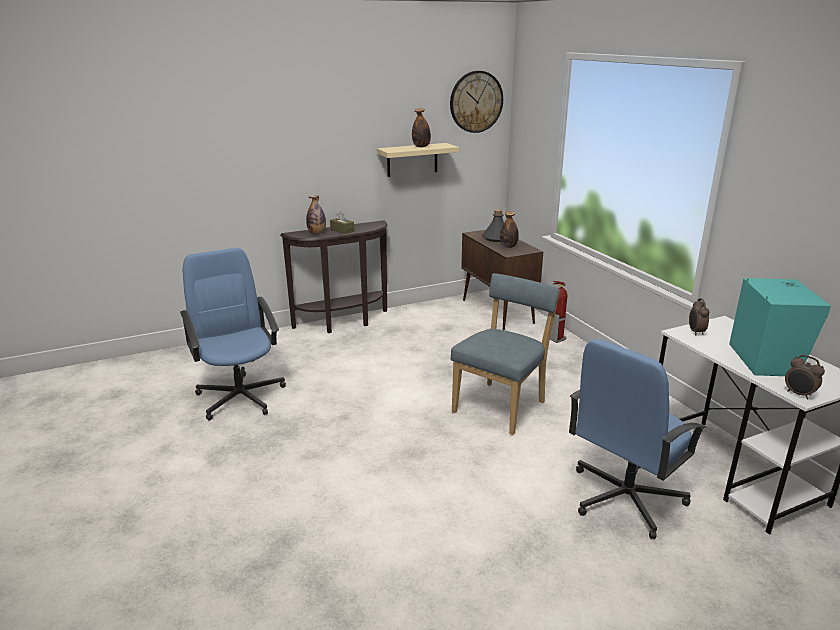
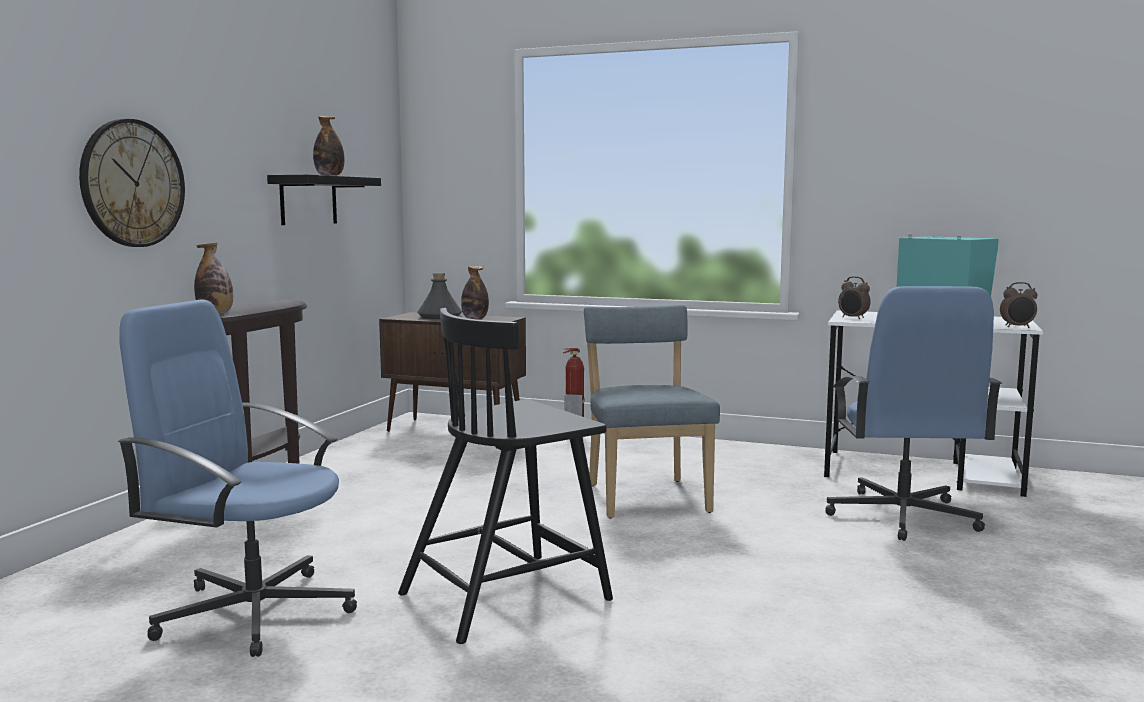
camera: 45 degrees left, 15 degrees down
brown tissue box [330,212,354,234] -> none
beige shelf [377,143,459,177] -> black shelf [267,175,381,225]
wall clock [450,71,503,133] -> wall clock moved to [79,119,185,247]
none -> black chair [398,308,613,644]

